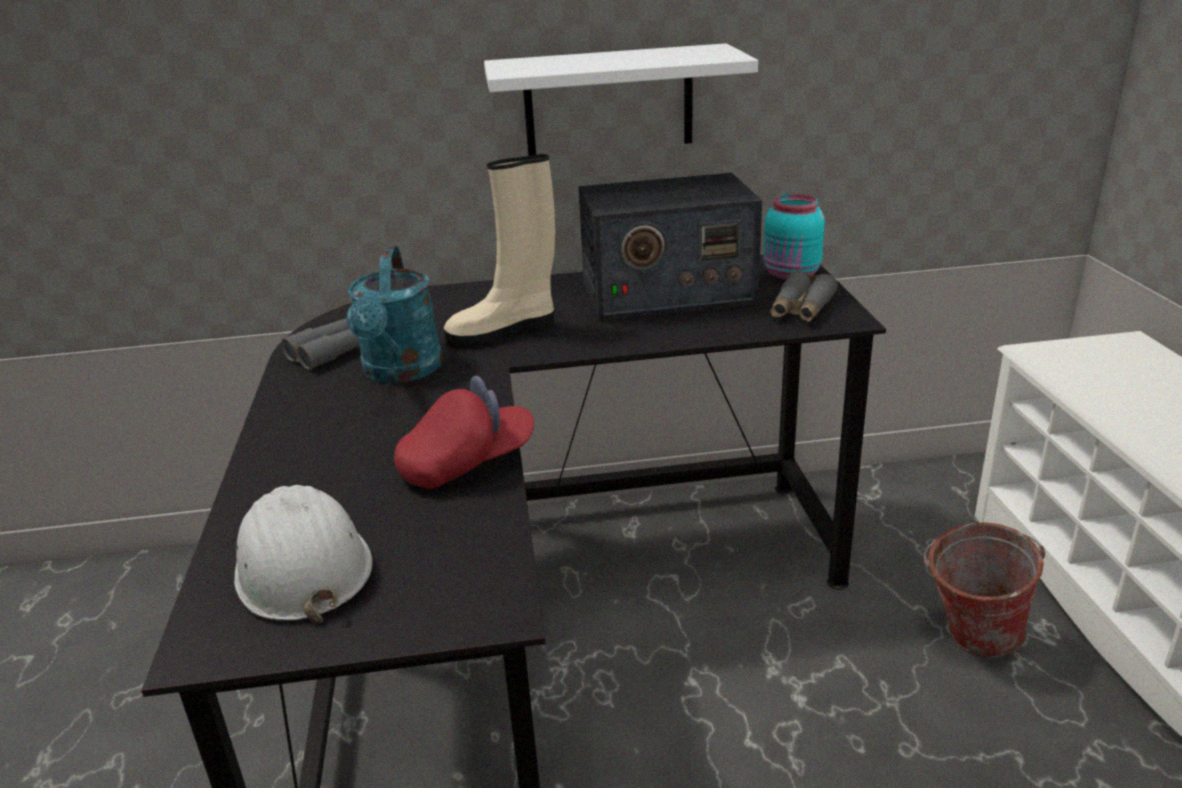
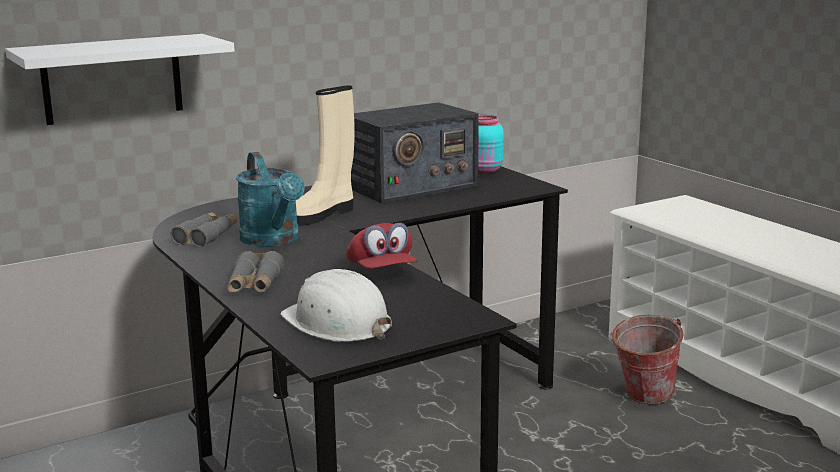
camera: 25 degrees left, 10 degrees down
red cap [394,376,534,489] -> red cap turned 120 degrees clockwise [346,223,418,269]
white shelf [484,43,758,156] -> white shelf moved to [5,34,234,125]
grey binoculars [770,271,838,322] -> grey binoculars moved to [228,251,284,292]

